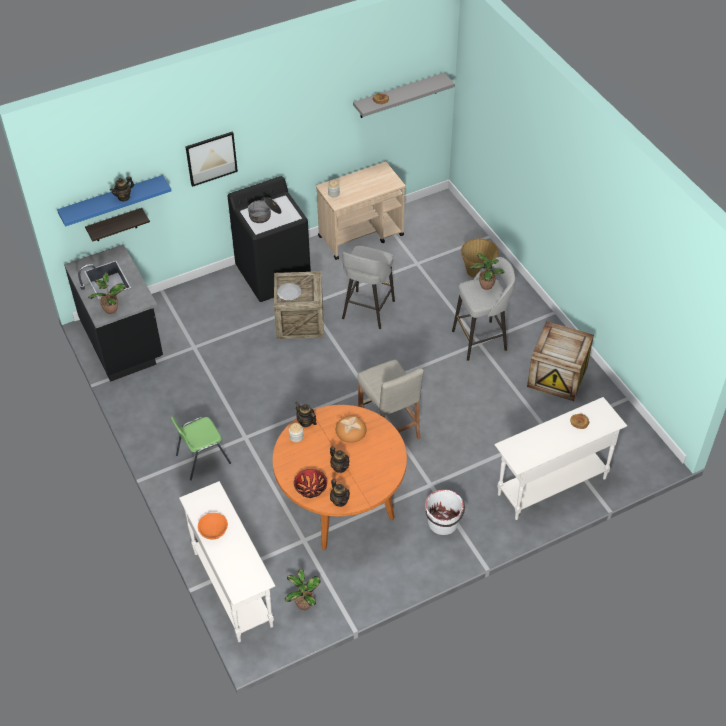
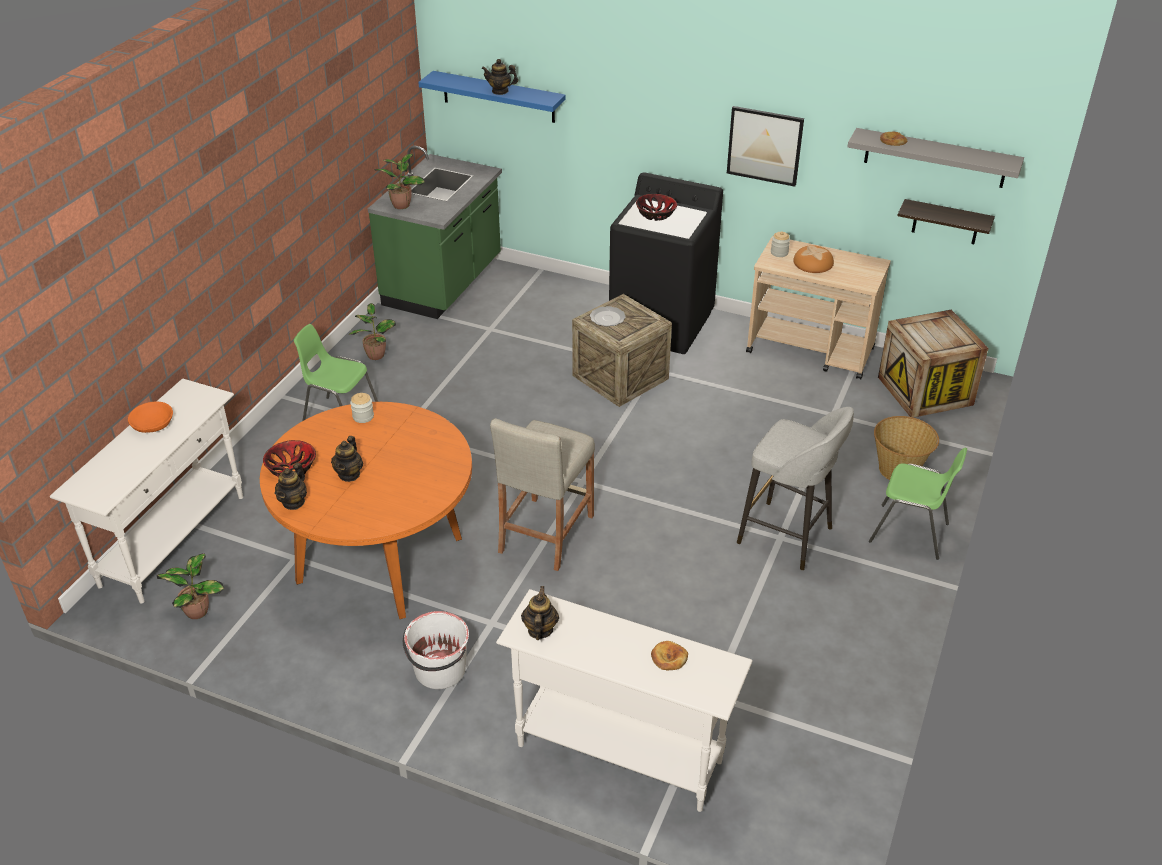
camera: 50 degrees right, 10 degrees down
black counter [64,244,163,382] -> green counter [368,146,502,319]
shelf [85,208,150,242] -> shelf moved to [897,199,995,244]
picture [185,132,238,187] -> picture moved to [727,106,804,187]
cooking pot [248,197,282,223] -> bowl [636,194,677,221]
teapot [295,402,317,427] -> teapot moved to [521,586,559,640]
bread [336,415,367,443] -> bread moved to [793,245,834,273]
grey stool [342,246,395,329] -> none
potted plant [470,253,505,290] -> potted plant moved to [349,303,396,360]
crate [527,321,594,401] -> crate moved to [878,310,988,418]
none -> green chair [869,448,967,560]

